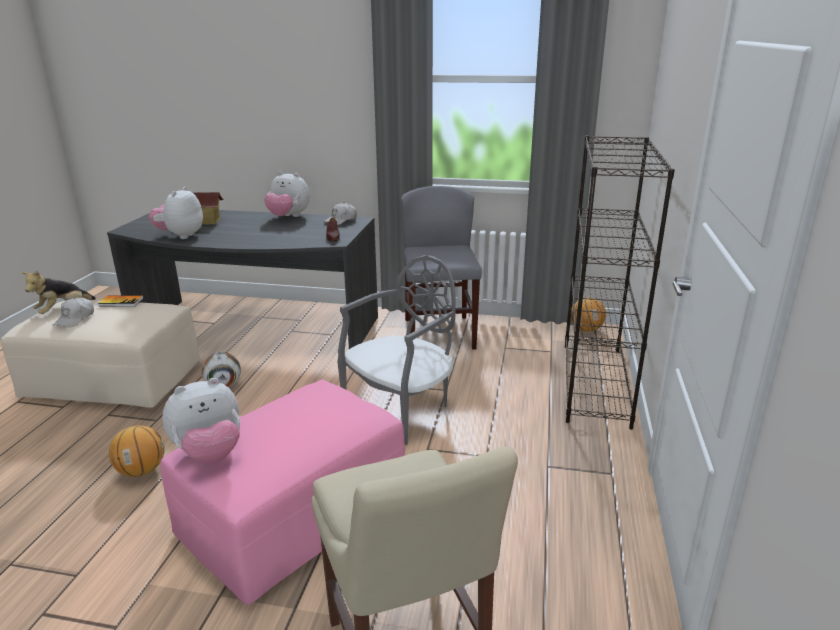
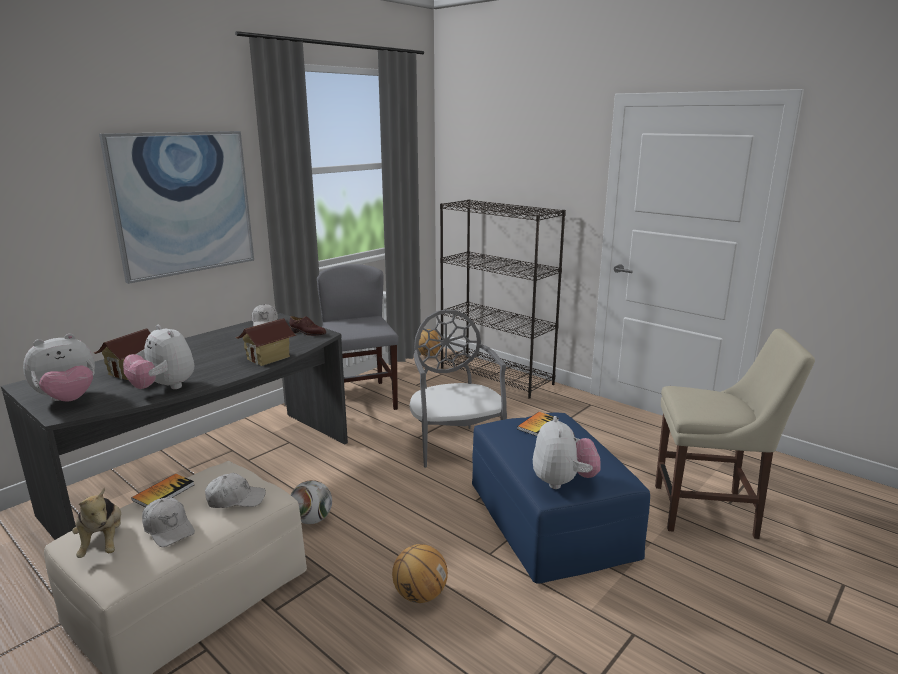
camera: 60 degrees left, 5 degrees down
pink ottoman [160,379,405,605] -> blue ottoman [472,413,650,584]
plush toy [264,172,310,217] -> plush toy moved to [23,333,95,402]
grey chair [401,186,482,350] -> grey chair turned 45 degrees clockwise [317,264,398,410]
none -> picture [99,131,254,284]
none -> white cap [205,473,266,508]
none -> toy house [236,318,296,366]
none -> book [517,412,559,436]

